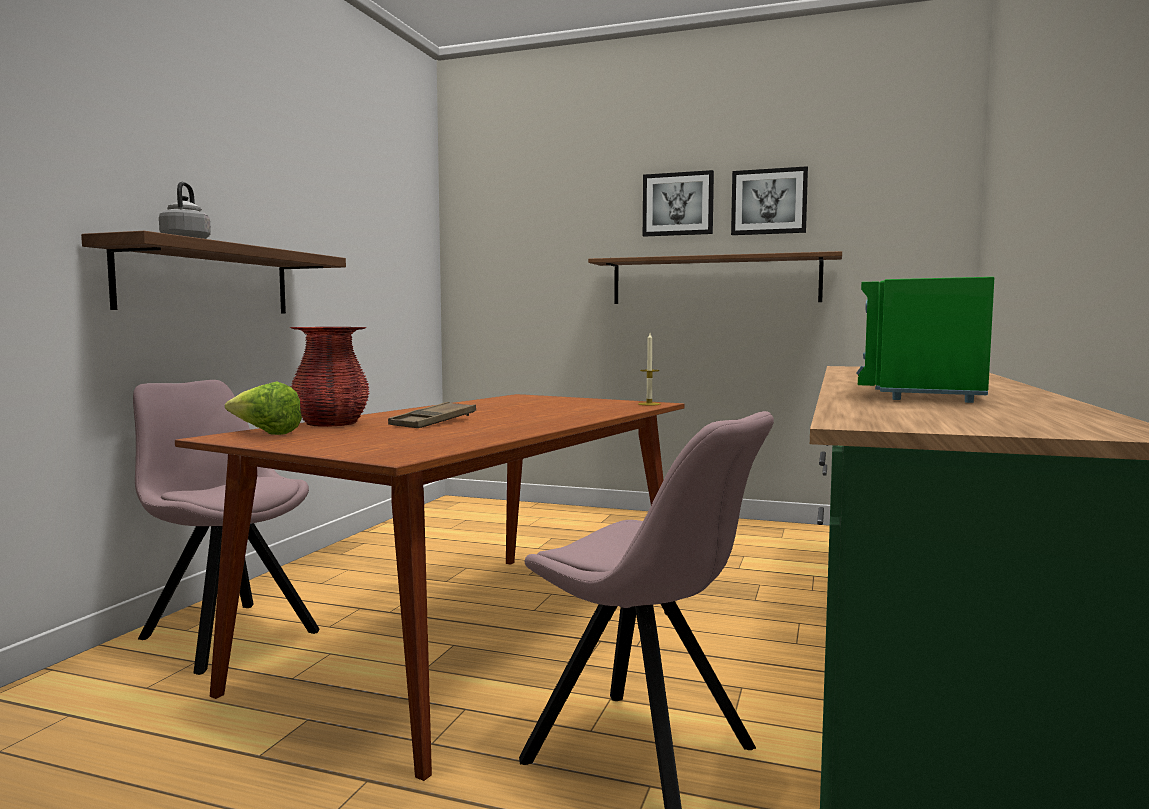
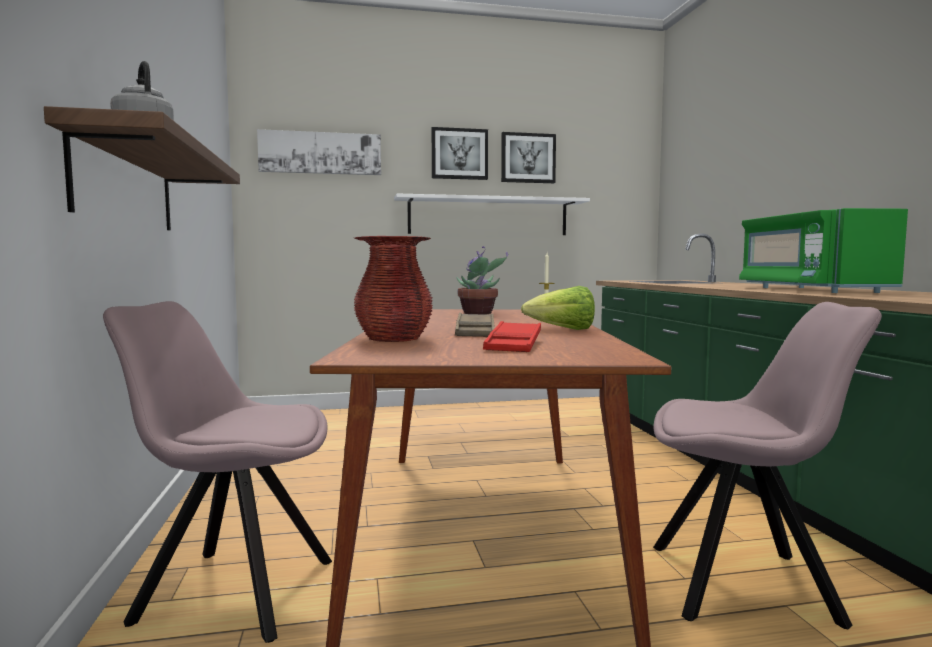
camera: 30 degrees left, 0 degrees up
lettuce [225,381,302,435] -> lettuce moved to [521,286,595,330]
brown shelf [588,251,842,304] -> white shelf [394,194,590,235]
none -> picture [257,129,381,175]
none -> potted plant [456,246,508,314]
none -> red tray [483,321,541,352]

